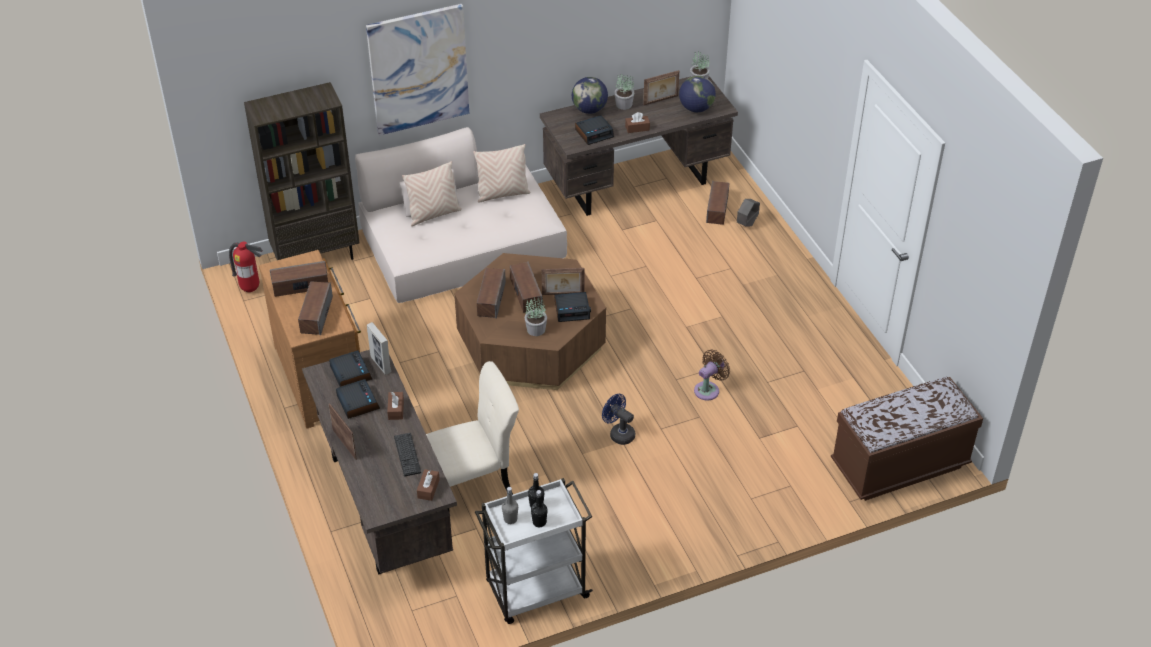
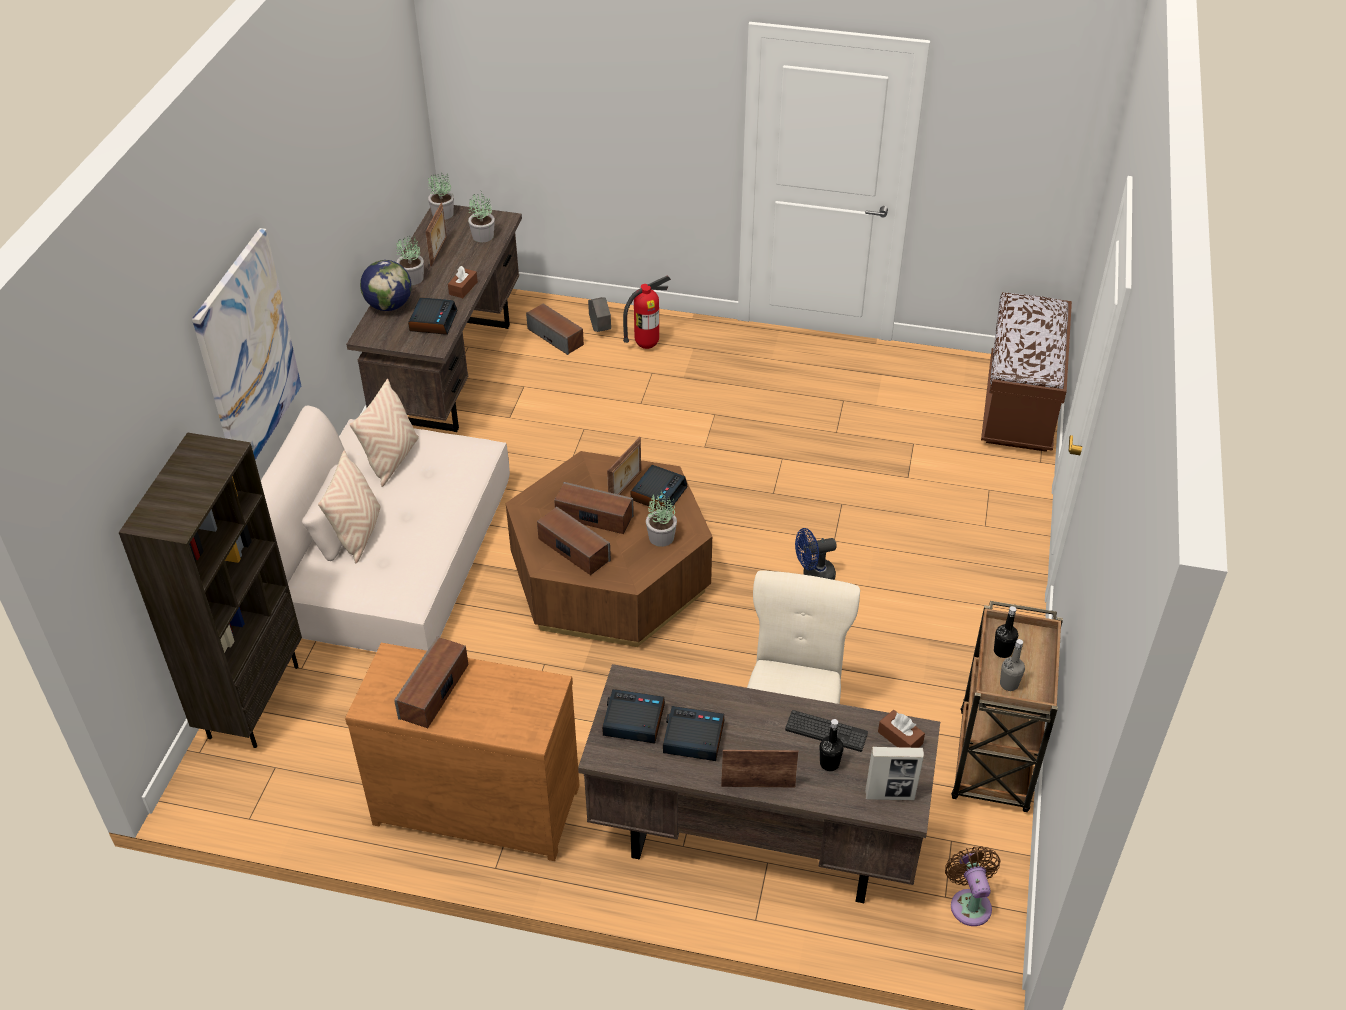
camera: 55 degrees left, 0 degrees up
fire extinguisher [229,242,263,292] -> fire extinguisher moved to [623,275,671,349]
speaker [298,281,333,335] -> none
picture frame [367,322,391,375] -> picture frame moved to [865,747,924,800]
brown tissue box [387,392,404,420] -> none
white cart [475,478,593,624] -> brown cart [951,601,1063,812]
black bottle [531,490,548,527] -> black bottle moved to [820,719,844,771]
globe [679,76,716,112] -> potted plant [468,191,495,242]
brown fan [694,350,730,401] -> brown fan moved to [945,847,1000,926]

